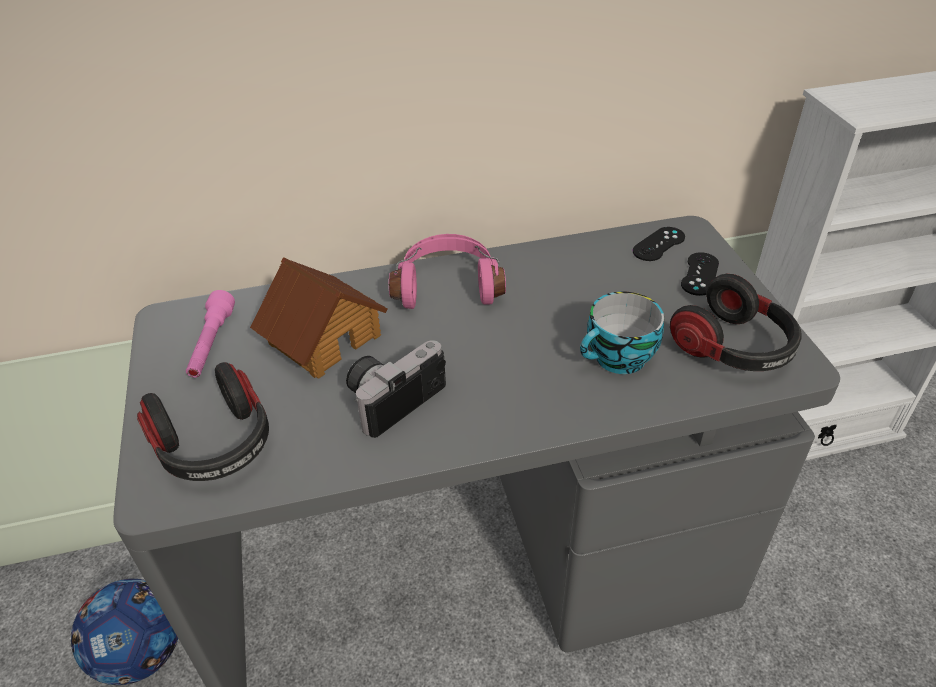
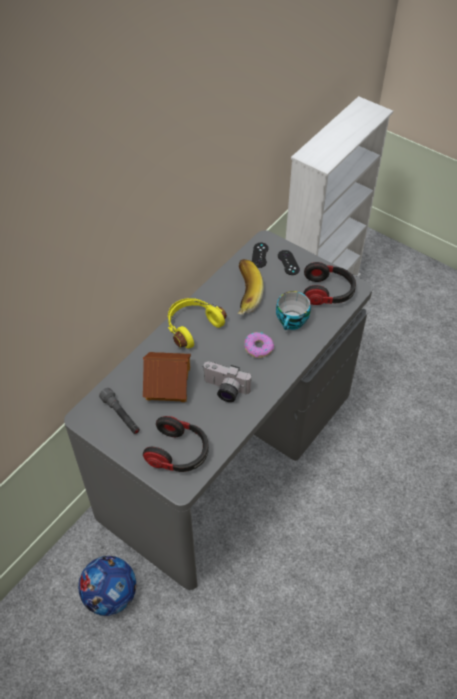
camera: 40 degrees left, 10 degrees up
pink flashlight [186,290,235,378] -> grey flashlight [99,388,140,434]
camera [346,340,446,438] -> camera turned 75 degrees counterclockwise [203,361,251,402]
pink headphones [389,234,506,309] -> yellow headphones [168,298,227,349]
none -> banana [238,259,264,314]
none -> donut [244,332,274,358]

